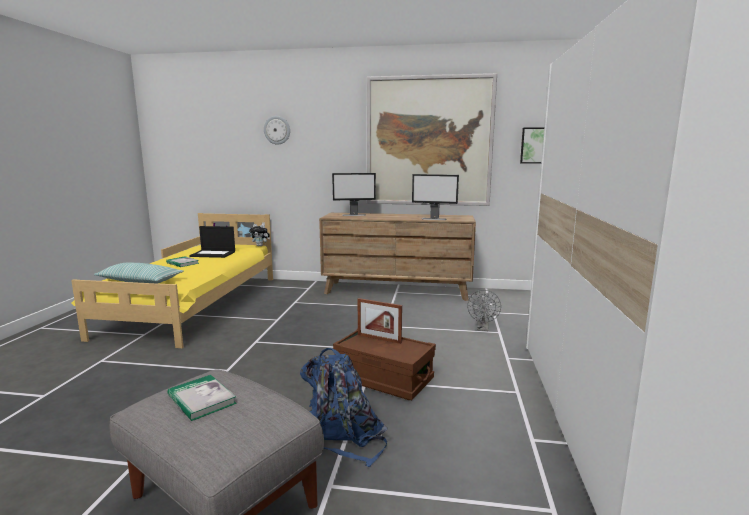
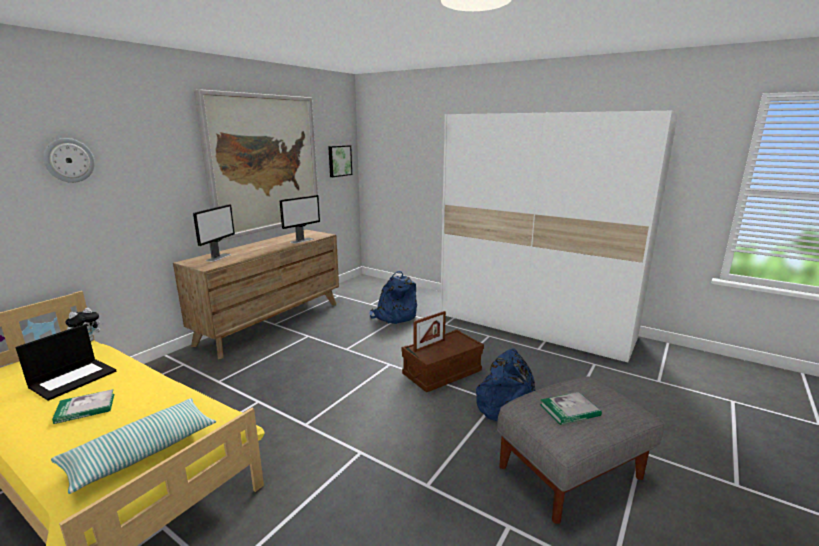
camera: 65 degrees left, 5 degrees up
grey fan [467,290,501,331] -> blue backpack [370,271,417,324]

